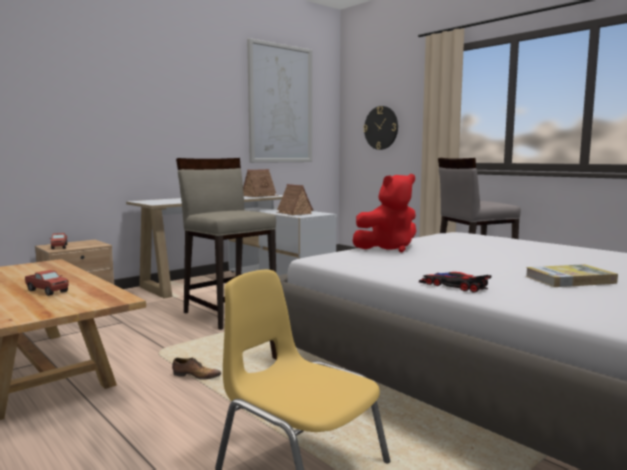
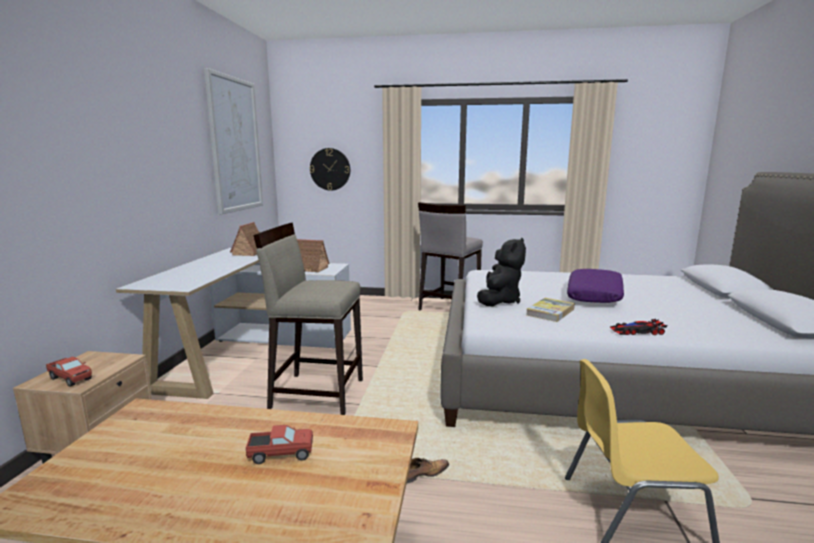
camera: 40 degrees left, 5 degrees up
red plush toy [353,174,416,252] -> black plush toy [477,238,526,307]
book [526,264,618,287] -> book moved to [527,298,575,322]
none -> purple pillow [567,269,624,303]

